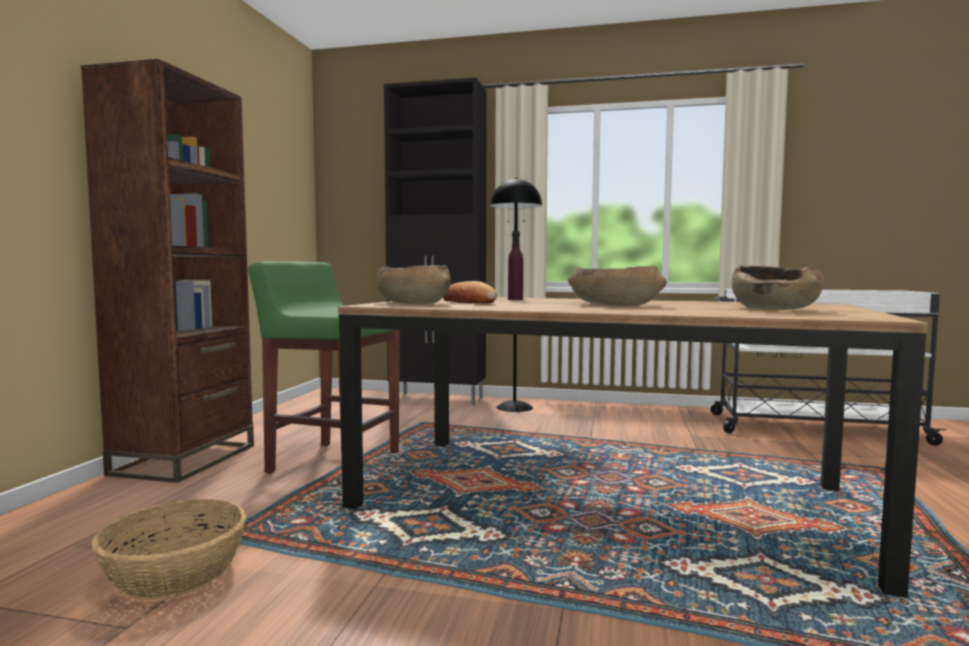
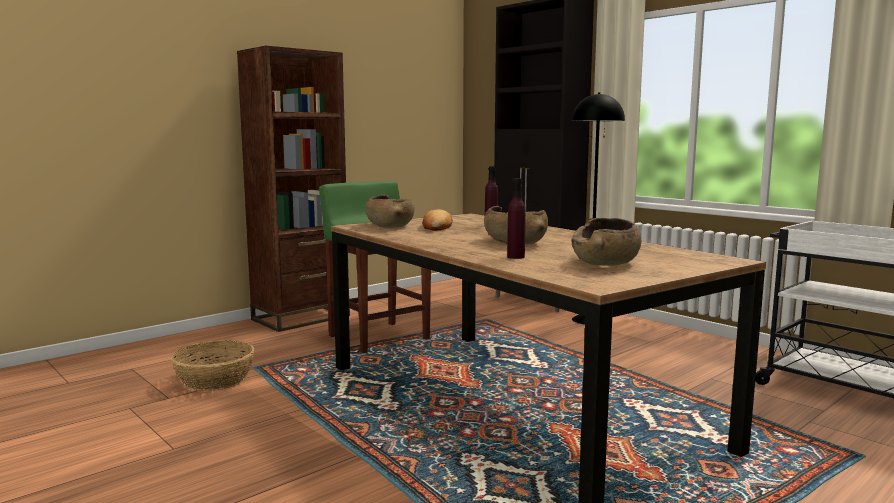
camera: 35 degrees right, 5 degrees up
none -> purple bottle [507,178,526,259]

